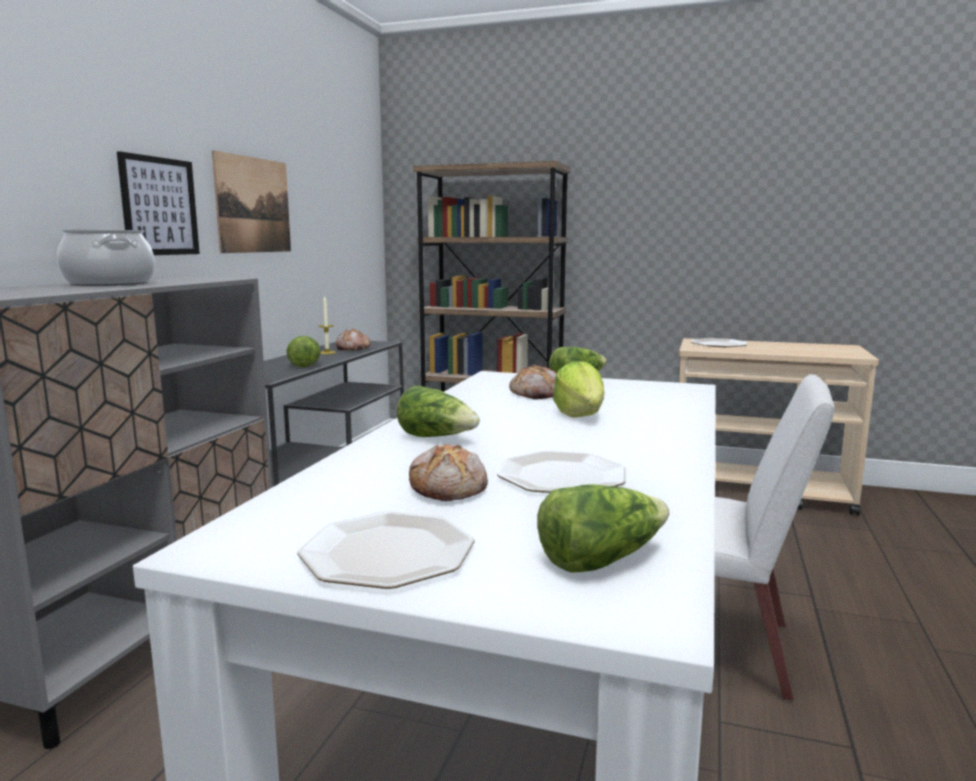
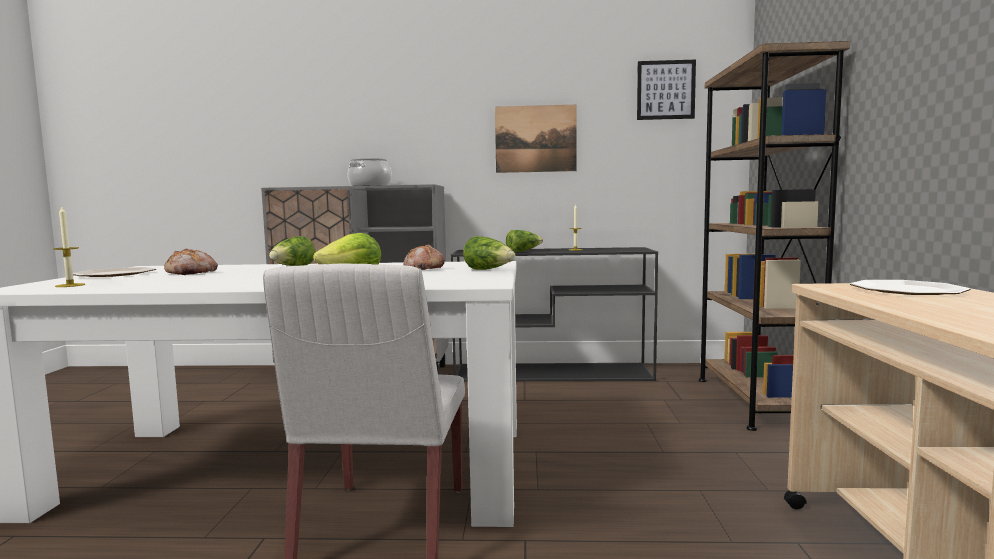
camera: 75 degrees right, 5 degrees down
picture [117,151,200,255] -> picture moved to [637,60,696,120]
bread [335,329,370,350] -> none
plate [497,451,626,493] -> none
lettuce [537,484,669,573] -> candle [53,205,85,287]

